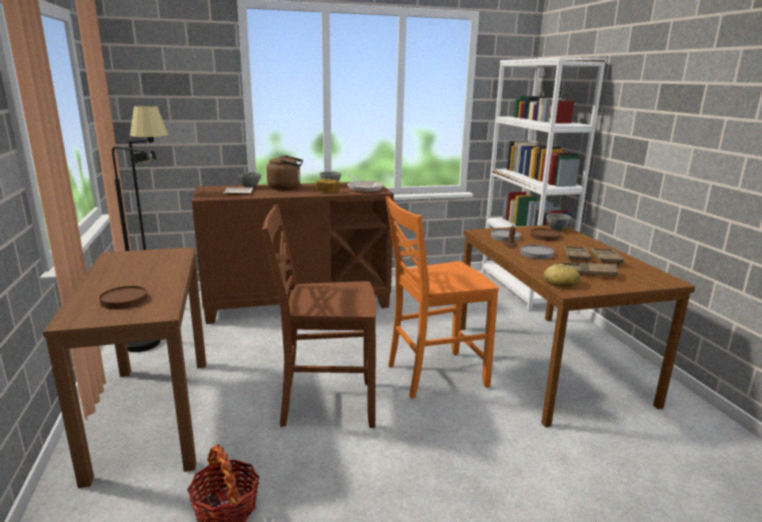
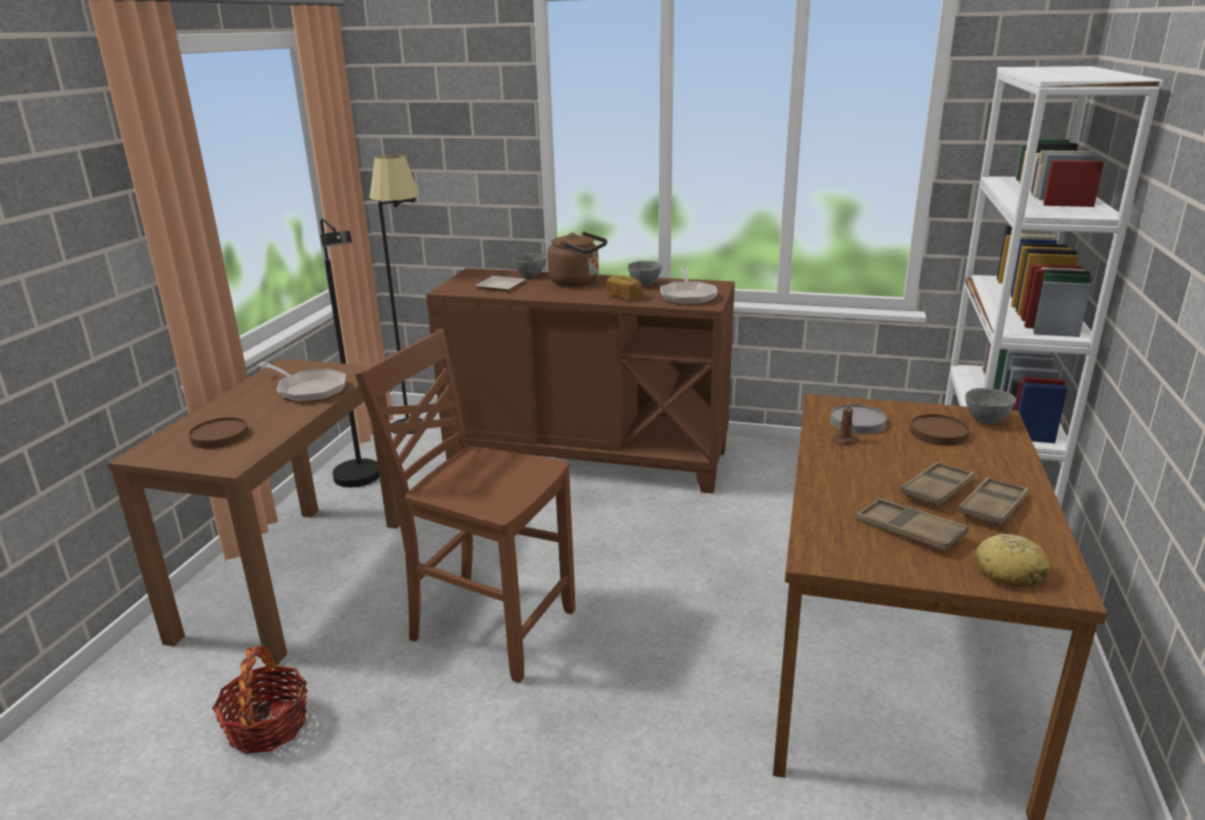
camera: 30 degrees right, 5 degrees up
orange chair [386,196,499,398] -> none
grey plate [520,245,554,259] -> none
bread [543,264,580,287] -> bread moved to [976,534,1050,587]
none -> frying pan [257,362,346,402]

